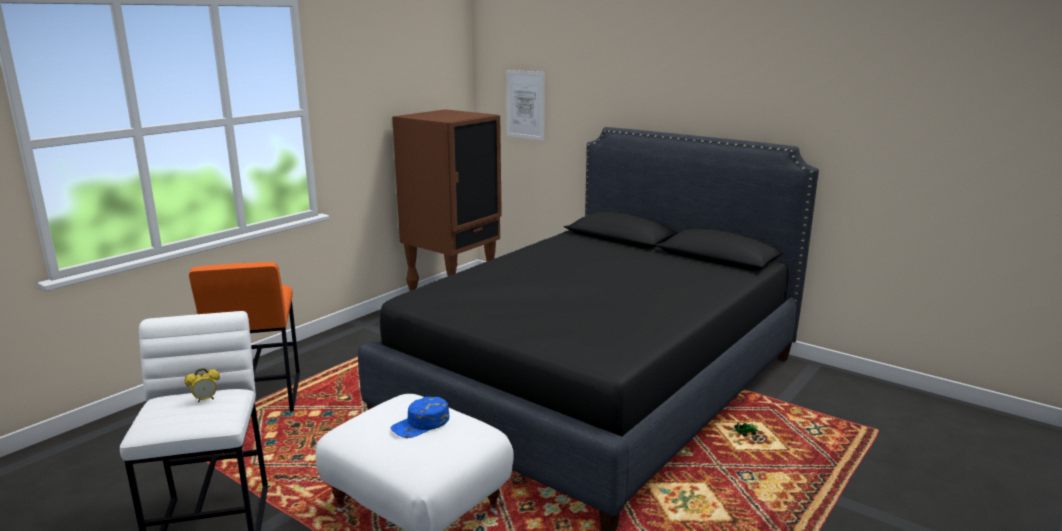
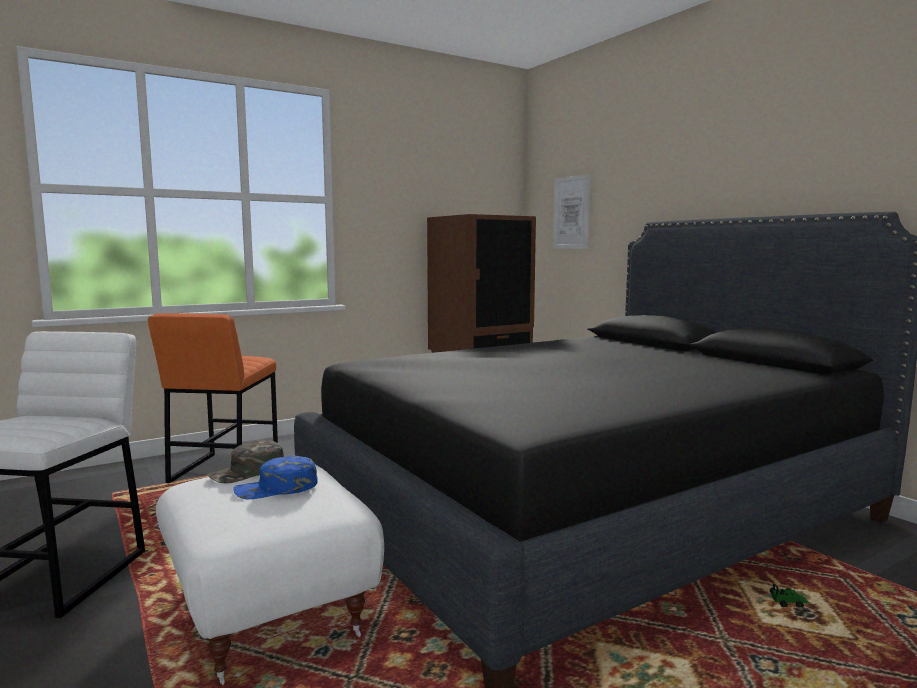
camera: 20 degrees right, 10 degrees down
alarm clock [184,368,220,403] -> none
none -> green cap [207,441,284,483]

